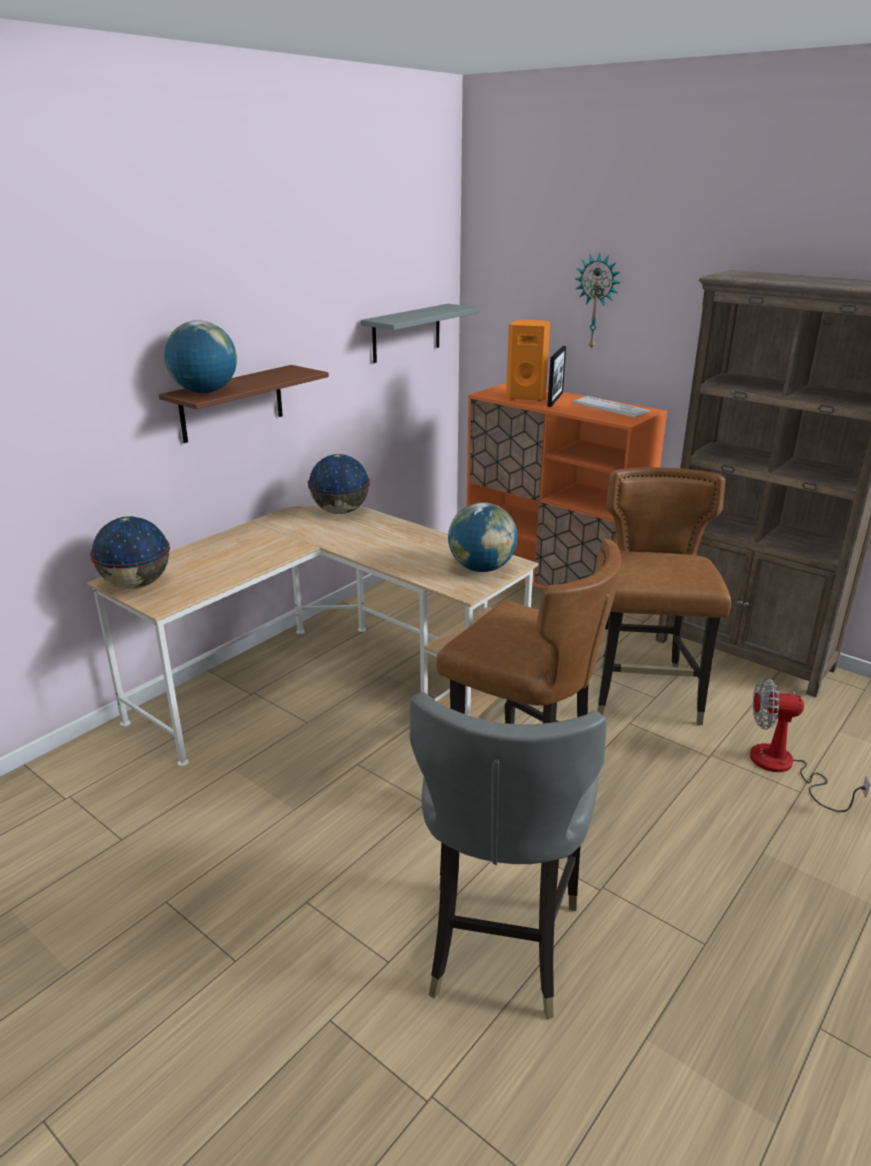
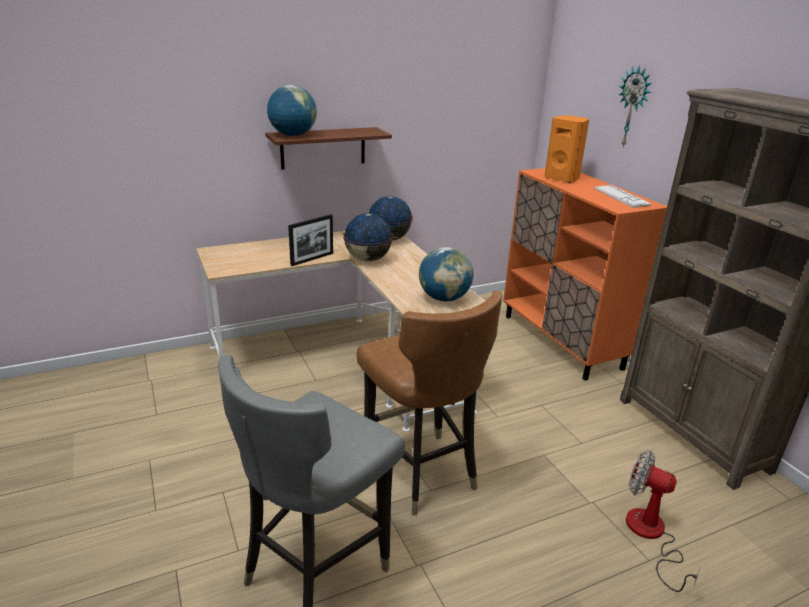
camera: 25 degrees right, 0 degrees up
globe [90,516,170,589] -> globe moved to [343,213,393,262]
grey shelf [360,304,480,363] -> none
picture frame [547,346,566,407] -> picture frame moved to [288,214,333,266]
brown chair [597,467,731,725] -> none

